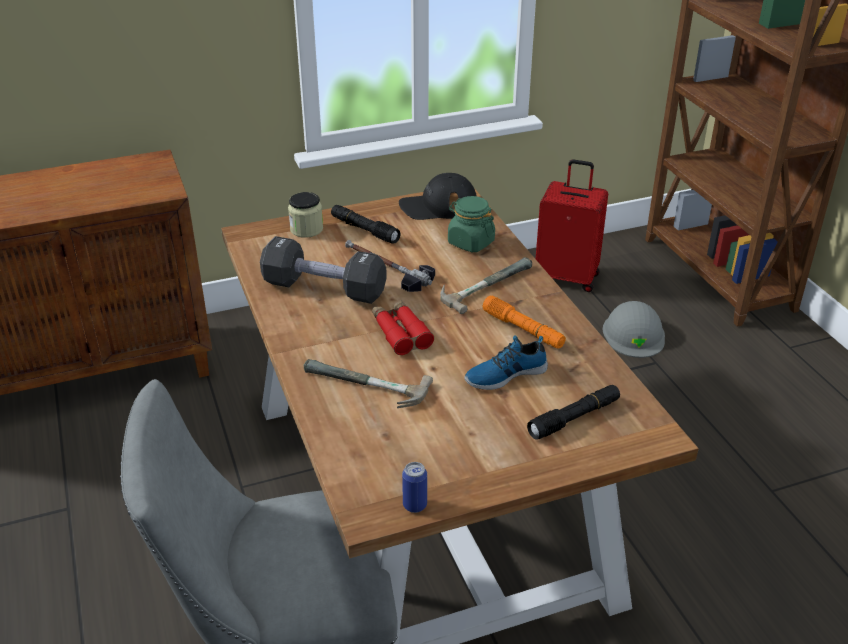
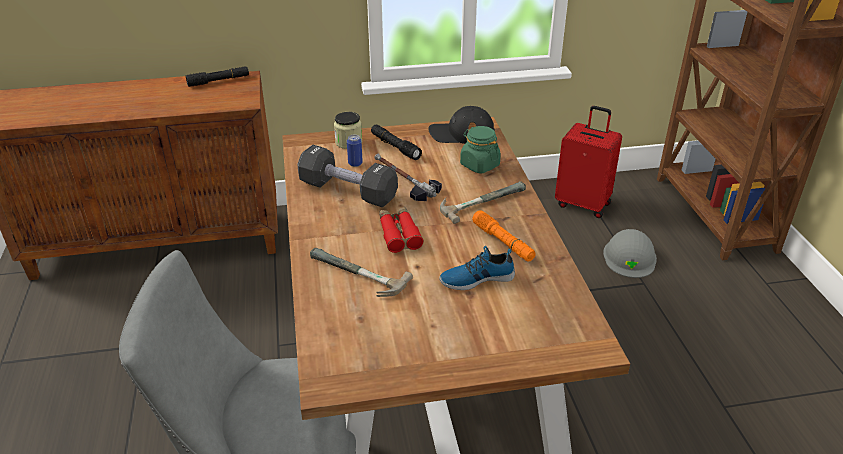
camera: 10 degrees right, 0 degrees up
can [402,462,427,513] -> can moved to [347,134,363,167]
black flashlight [527,385,620,440] -> black flashlight moved to [186,66,249,87]

